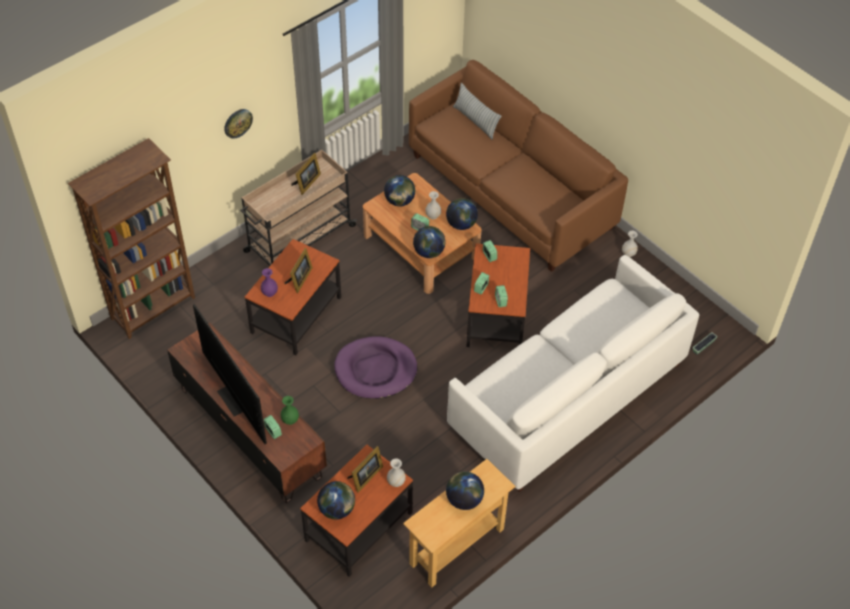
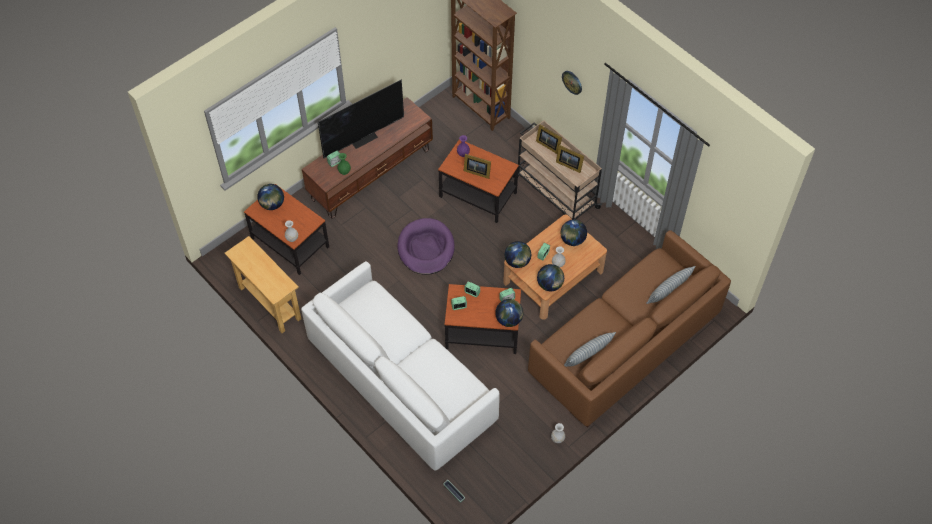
camera: 90 degrees right, 5 degrees up
picture frame [347,446,383,493] -> picture frame moved to [536,124,562,154]
globe [446,471,484,510] -> globe moved to [495,299,523,327]
none -> pillow [564,332,616,367]

